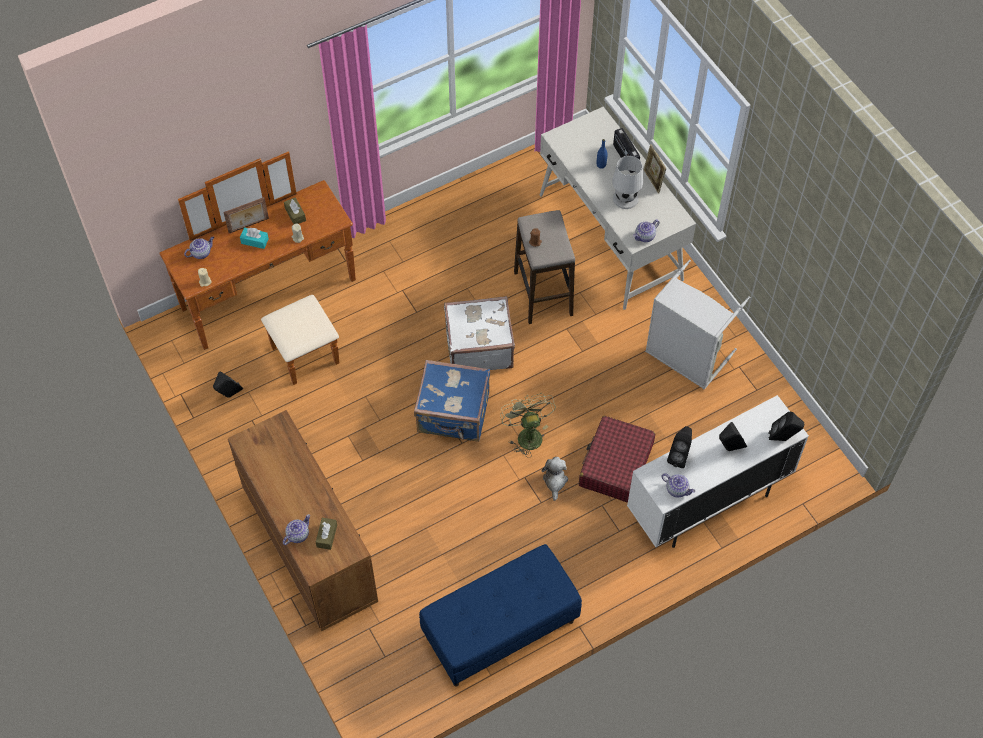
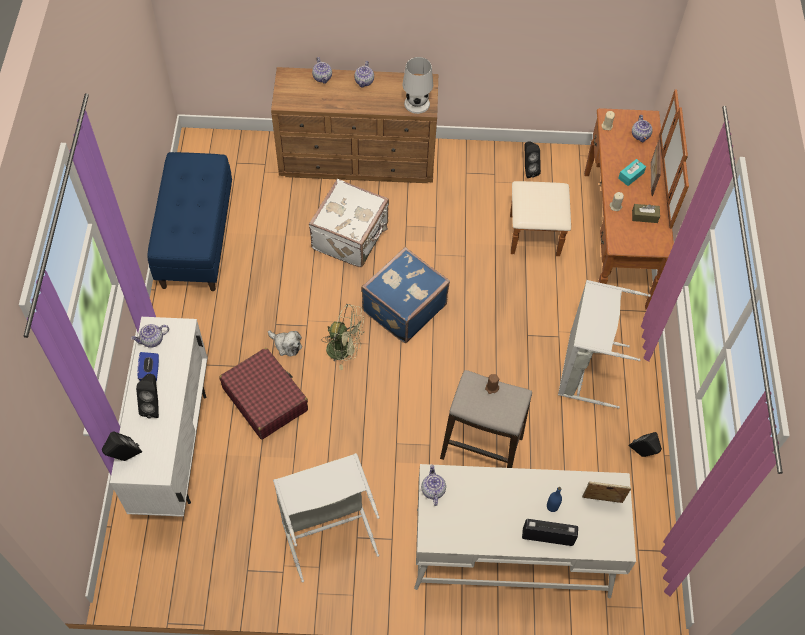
camera: 120 degrees right, 0 degrees up
brown tissue box [316,518,337,550] -> none
white suitcase [444,296,515,370] -> white suitcase moved to [309,179,389,267]
white table lamp [612,156,643,209] -> white table lamp moved to [402,57,433,114]
picture frame [643,144,666,194] -> picture frame moved to [582,482,631,503]
black speaker [667,426,692,468] -> black speaker moved to [628,432,662,457]
none -> blue tissue box [137,352,159,381]
none -> teapot [354,61,374,88]
none -> grey laundry basket [558,280,651,409]

